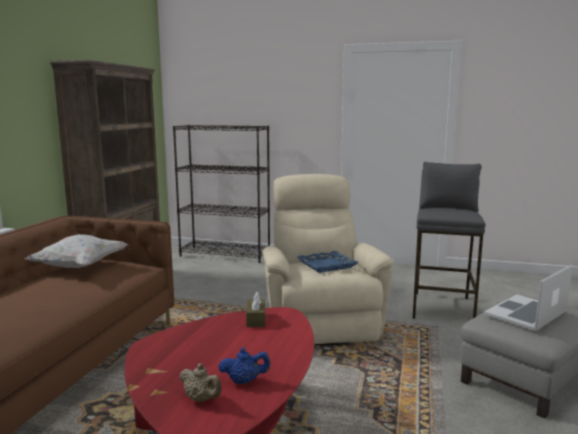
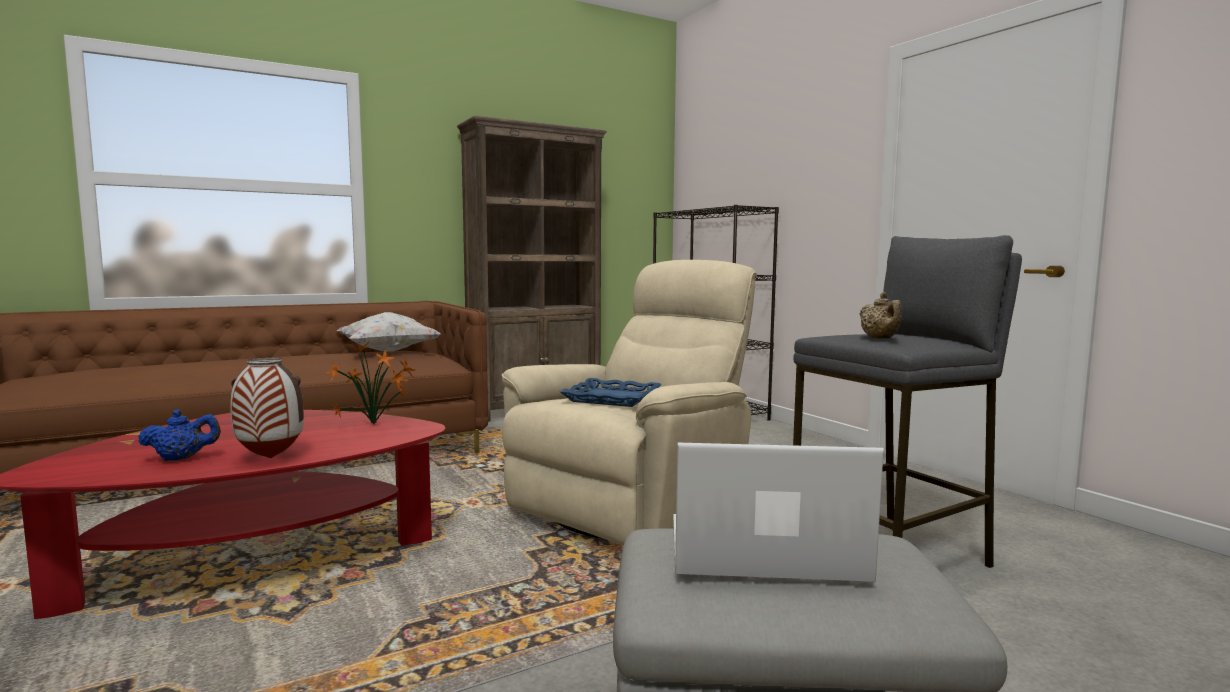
camera: 45 degrees right, 5 degrees down
beige teapot [179,363,222,402] -> beige teapot moved to [860,292,903,339]
blue teapot [218,347,271,384] -> blue teapot turned 60 degrees counterclockwise [138,410,221,461]
brown tissue box [246,292,265,327] -> potted plant [326,342,415,425]
none -> vase [230,357,304,458]

